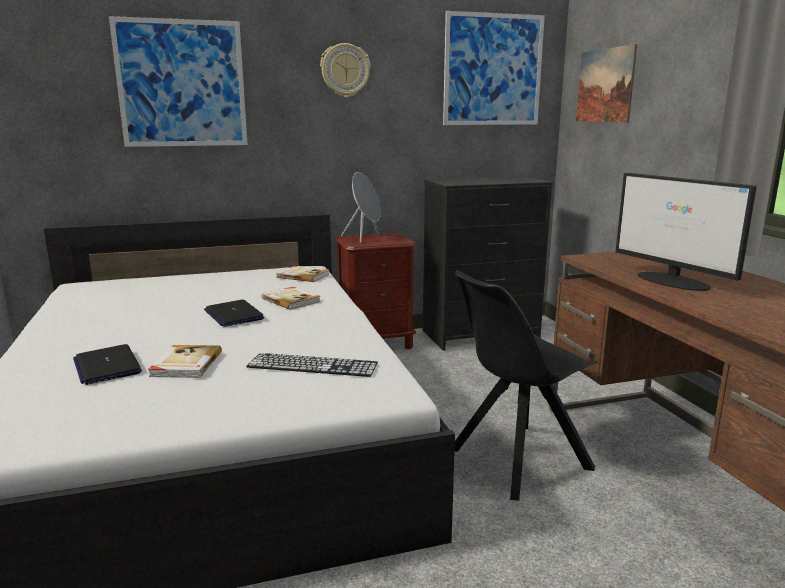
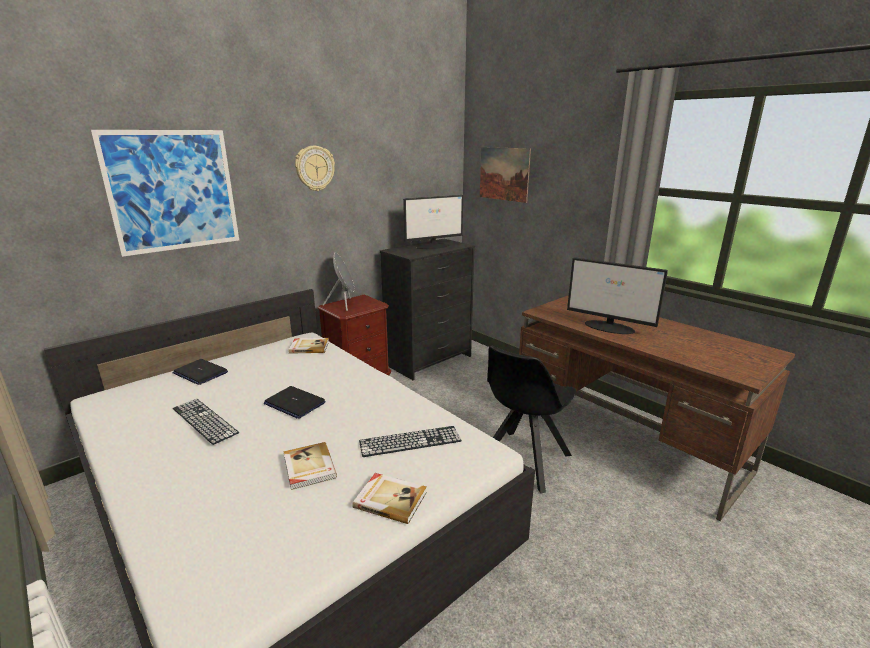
camera: 25 degrees left, 5 degrees up
laptop [73,344,142,385] -> laptop moved to [172,359,228,385]
book [262,287,321,310] -> book moved to [352,473,427,524]
picture [443,11,545,125] -> none
none -> keyboard [173,399,239,445]
none -> monitor [403,195,463,249]

